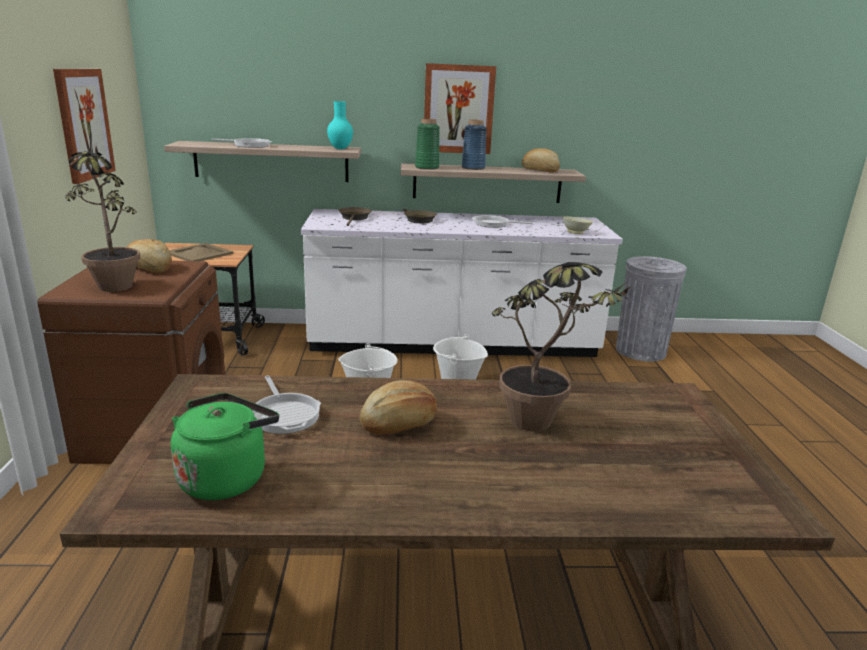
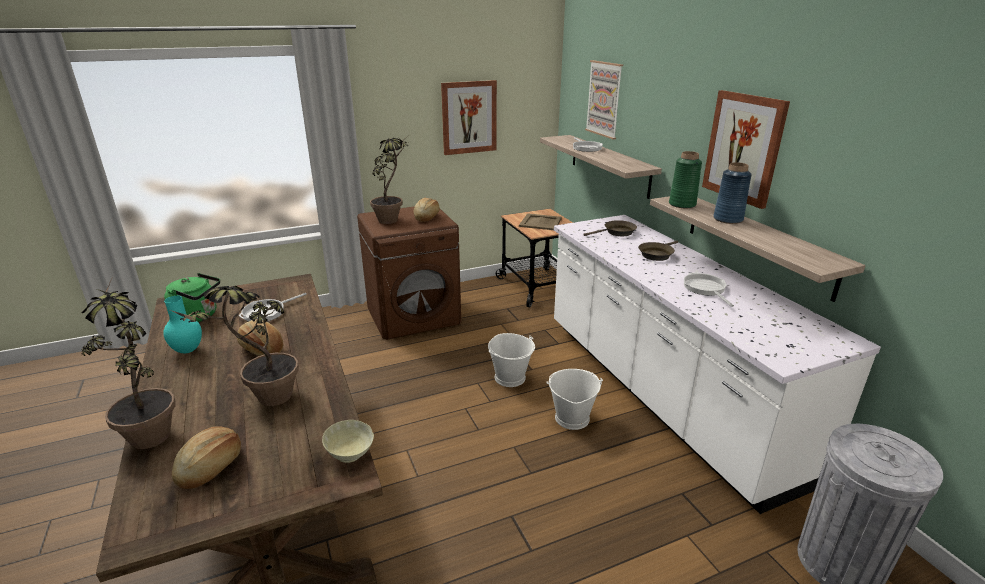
camera: 70 degrees right, 5 degrees up
turquoise vase [327,101,353,149] -> turquoise vase moved to [163,296,202,353]
bread [522,148,560,173] -> bread moved to [172,426,241,489]
beige bowl [563,216,593,234] -> beige bowl moved to [322,420,374,463]
none -> potted plant [82,279,176,449]
none -> picture [585,60,623,139]

